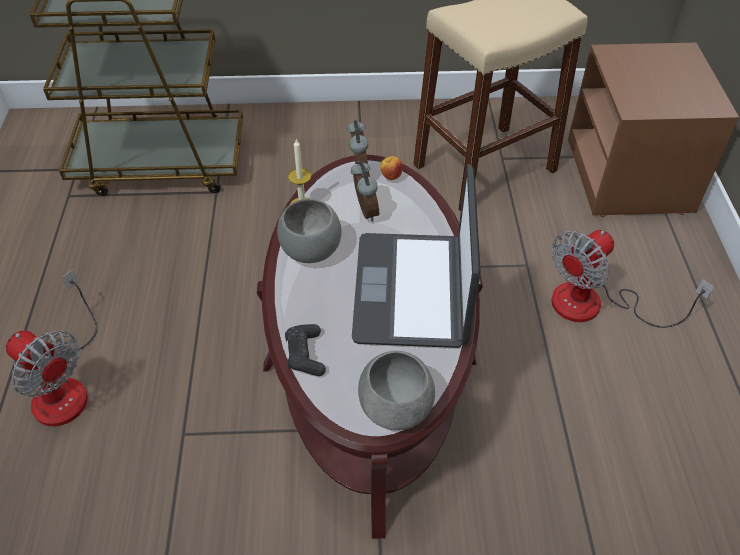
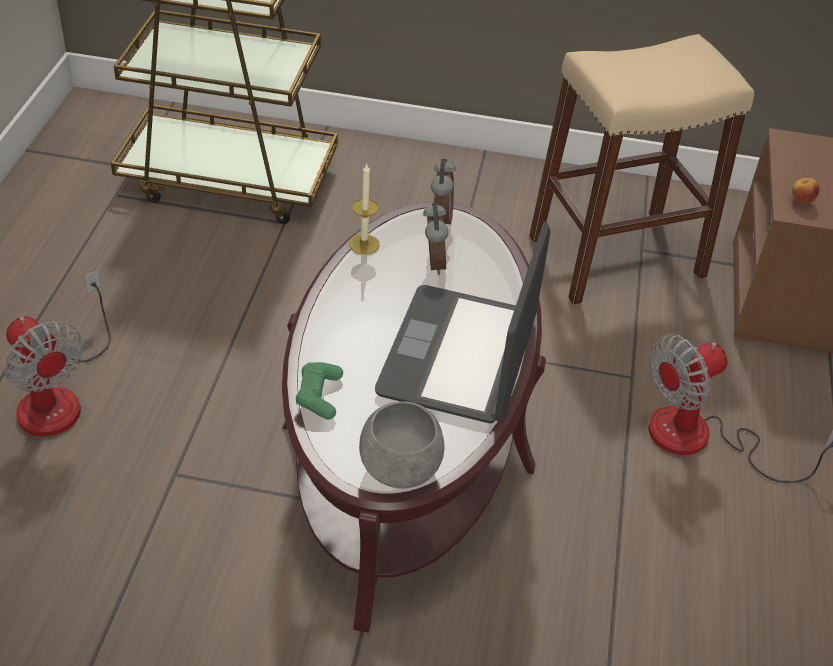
camera: 10 degrees right, 5 degrees down
grey bowl [277,199,342,263] -> none
black game controller [285,324,326,376] -> green game controller [296,362,343,420]
apple [380,156,403,180] -> apple moved to [792,178,820,204]

